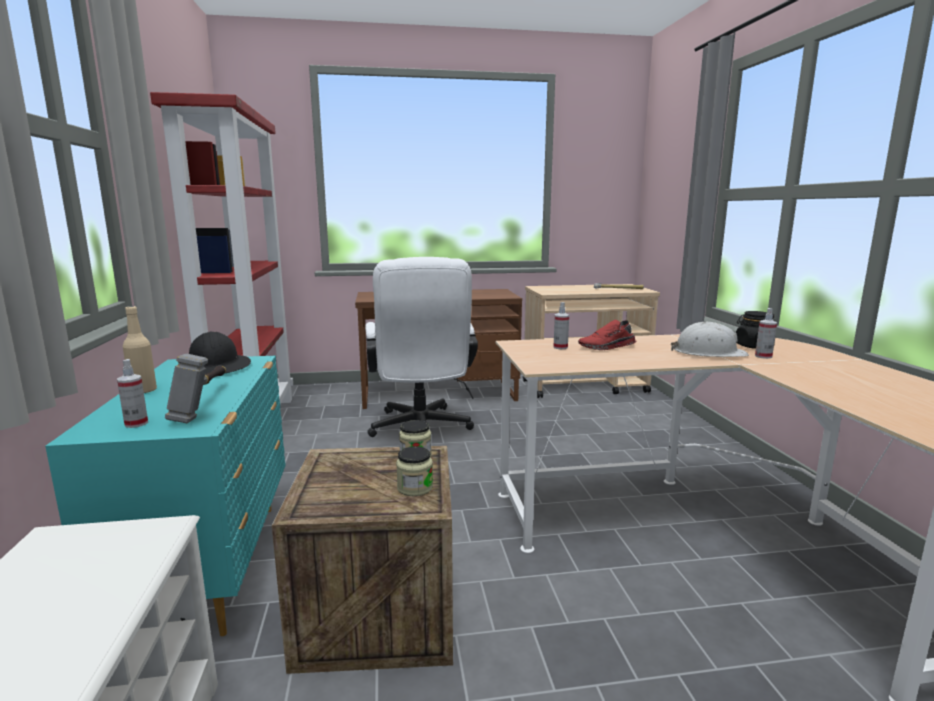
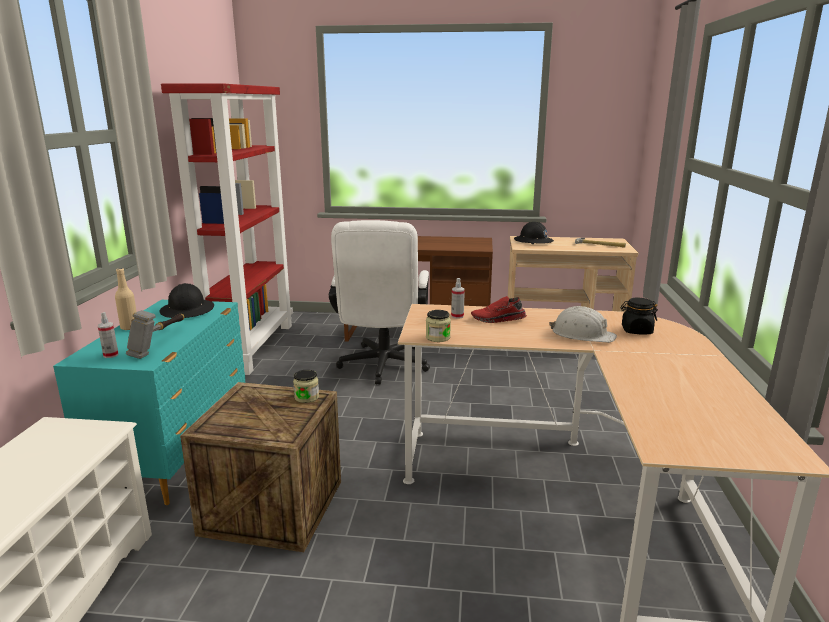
camera: 15 degrees right, 5 degrees up
jar [396,446,433,496] -> jar moved to [426,310,451,342]
spray bottle [755,308,777,359] -> none
none -> black hard hat [514,222,554,244]

